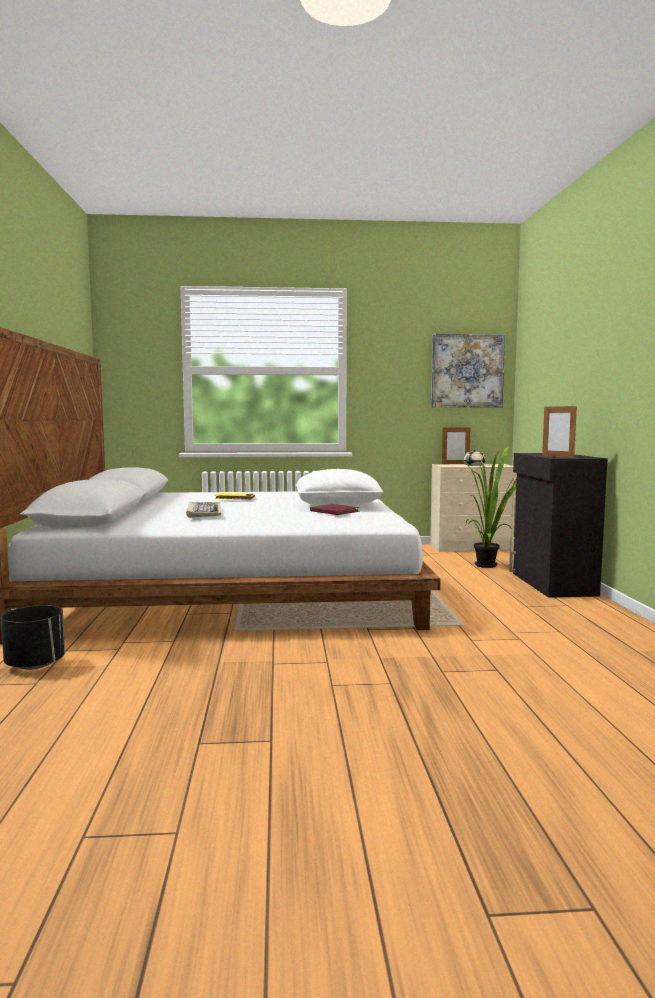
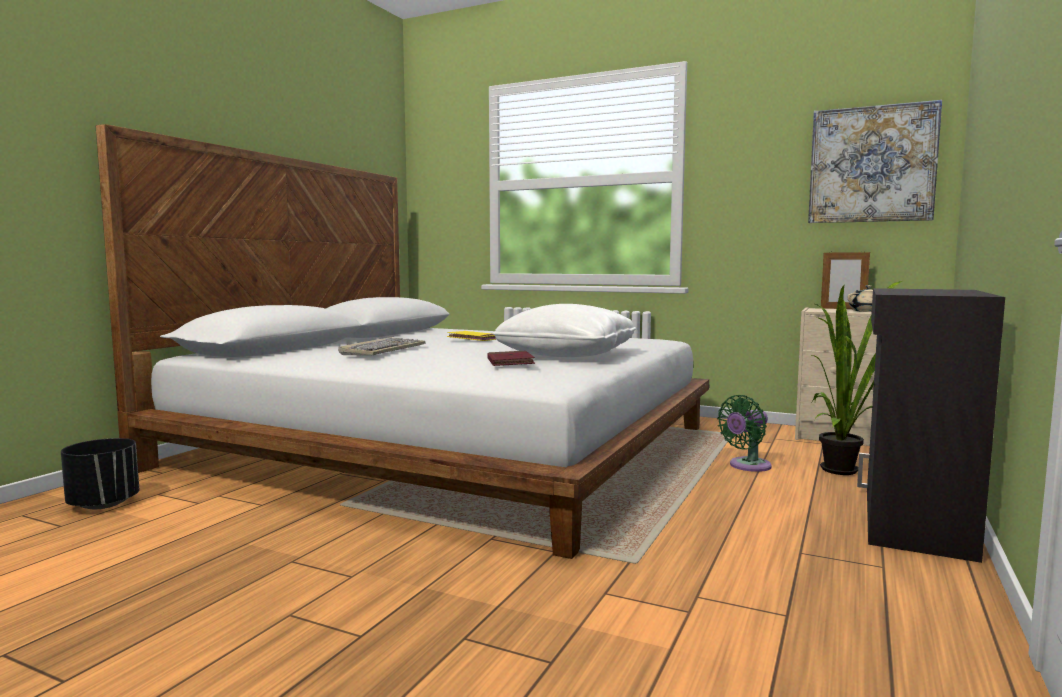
camera: 30 degrees right, 0 degrees up
picture frame [542,406,577,458] -> none
none -> green fan [717,395,772,472]

